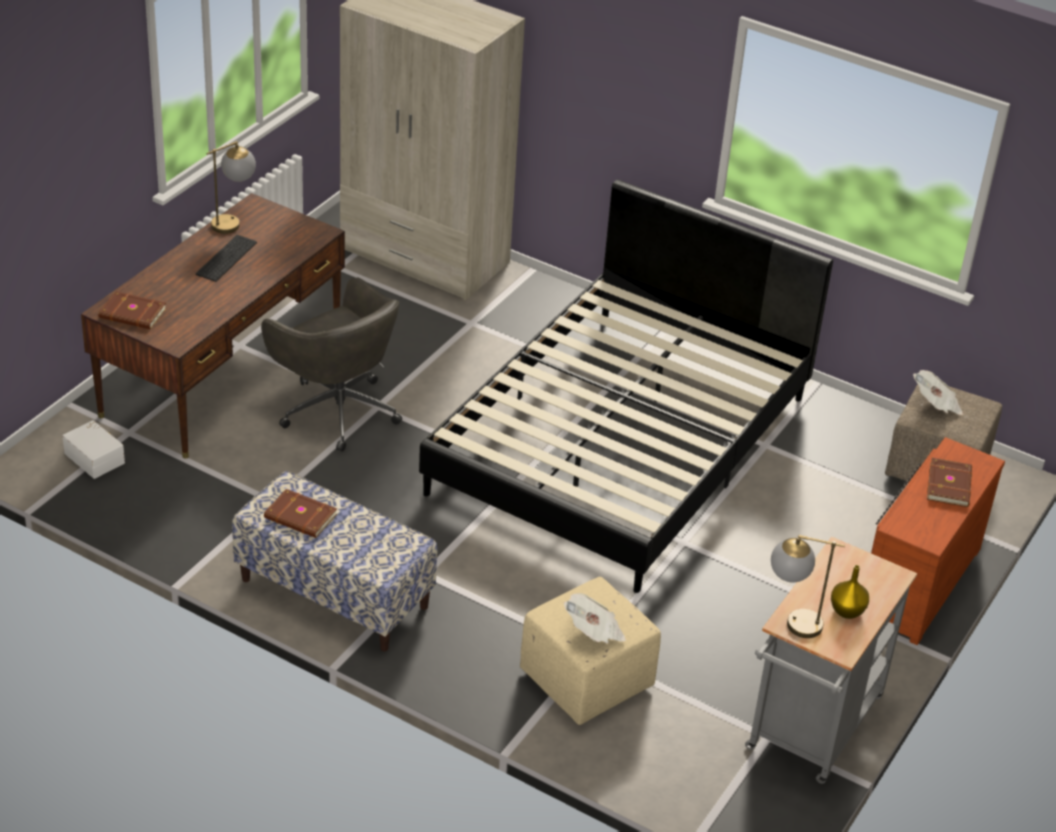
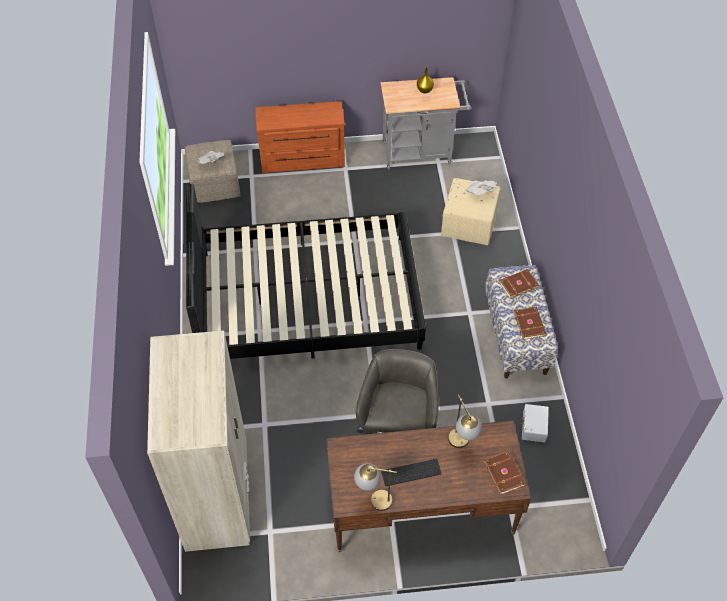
camera: 125 degrees left, 15 degrees up
white storage box [62,420,125,479] -> white storage box moved to [521,404,549,442]
table lamp [771,535,845,638] -> table lamp moved to [448,395,482,448]
brown book [927,457,972,507] -> brown book moved to [499,269,539,299]

